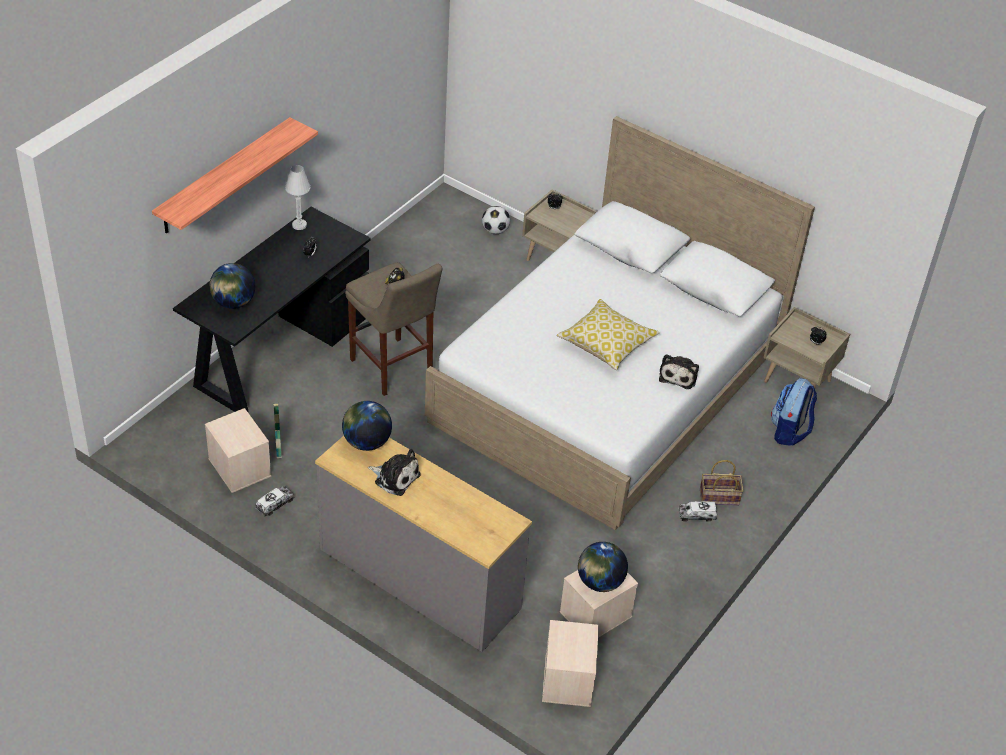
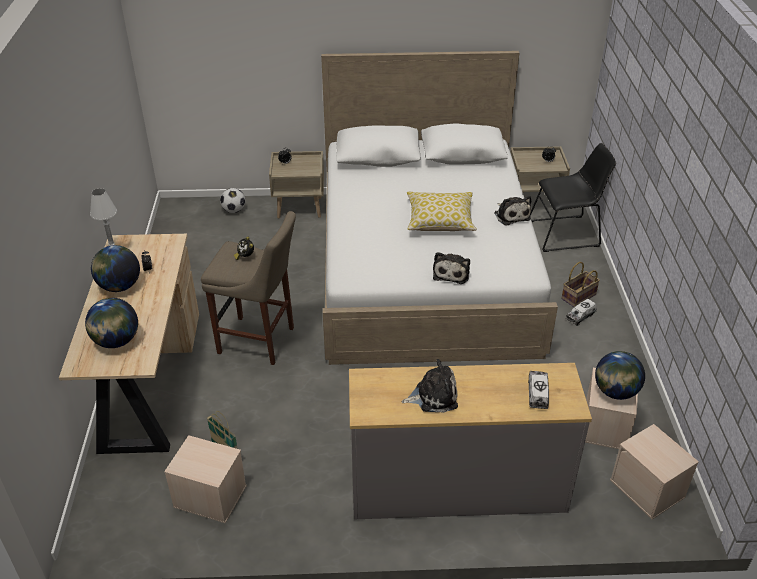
camera: 35 degrees left, 5 degrees down
shelf [152,117,318,233] -> none
black desk [173,207,371,412] -> beige desk [59,234,199,454]
toy truck [256,486,294,517] -> toy truck moved to [528,371,549,409]
globe [342,401,392,451] -> globe moved to [91,245,140,292]
backpack [771,378,817,446] -> black chair [530,143,616,252]
none -> plush toy [433,252,470,284]

